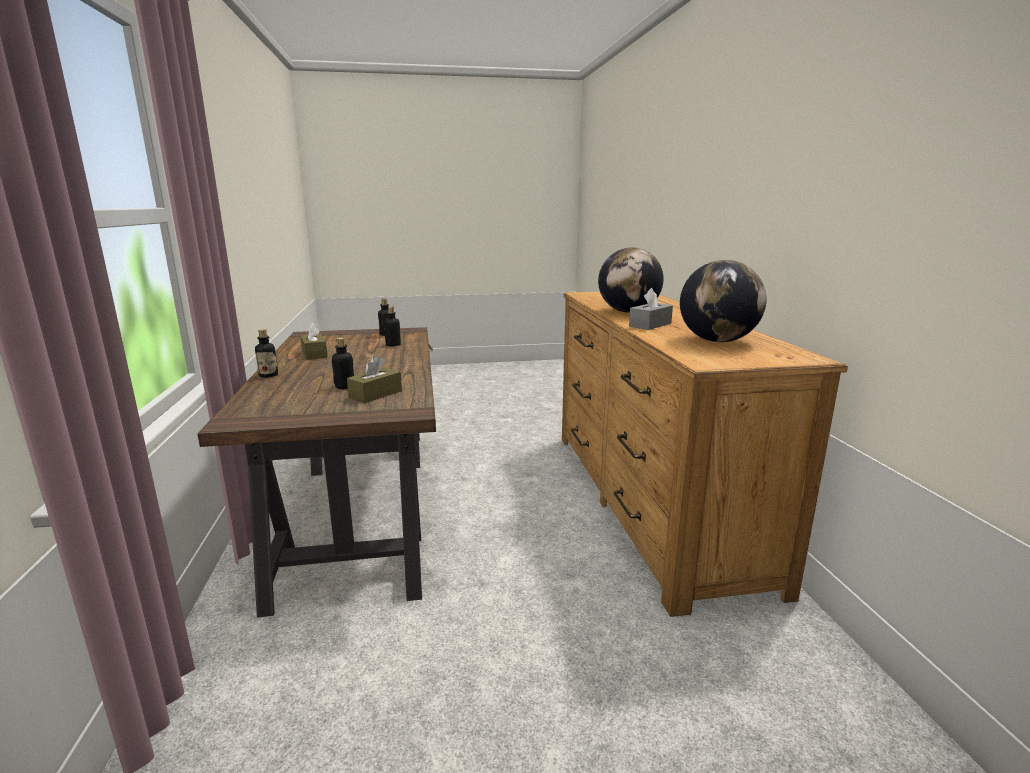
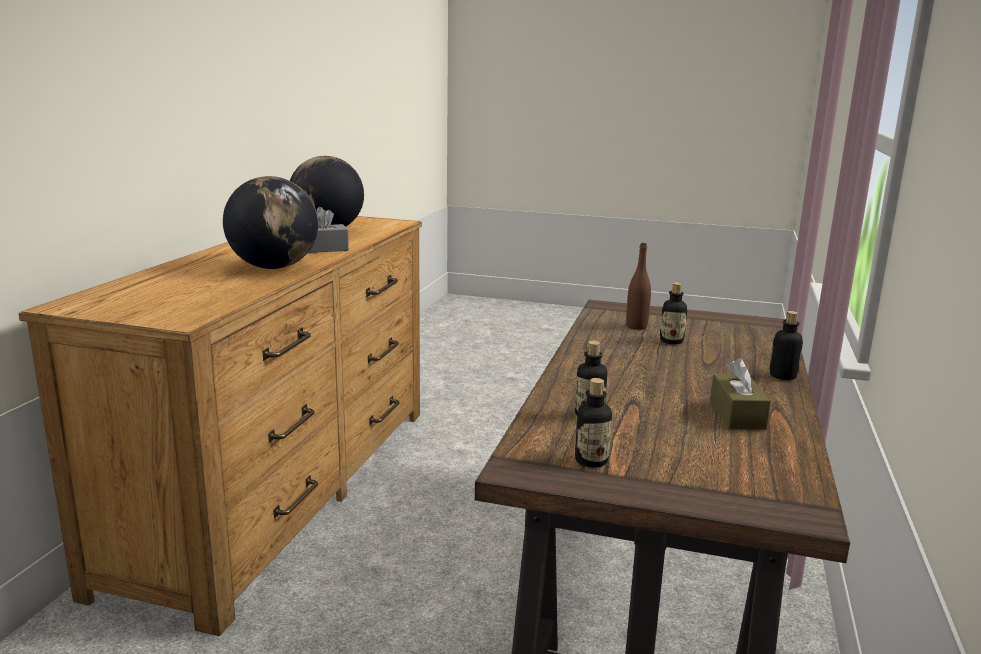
camera: 155 degrees left, 0 degrees up
brown tissue box [347,355,402,403] -> brown bottle [626,243,651,330]

